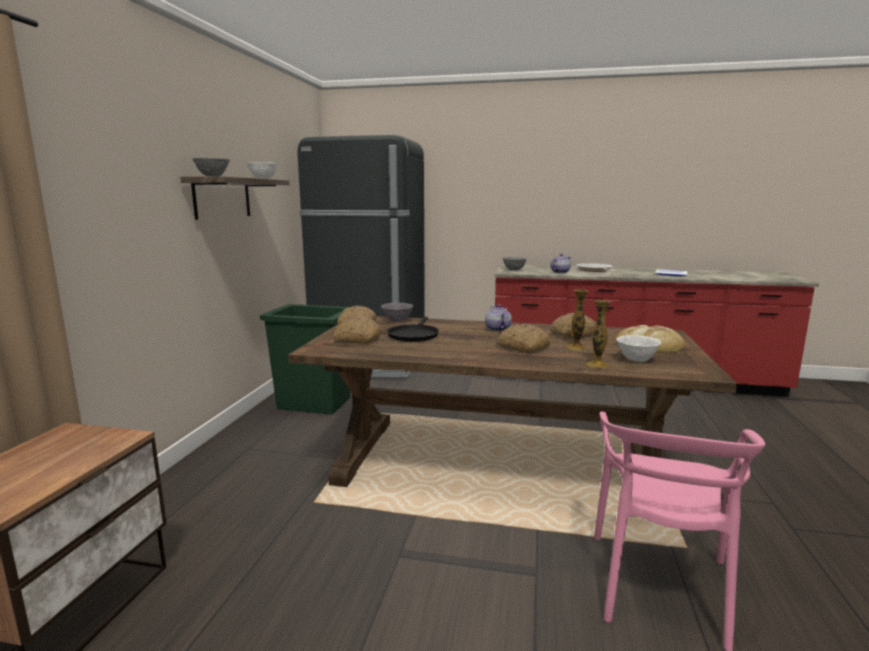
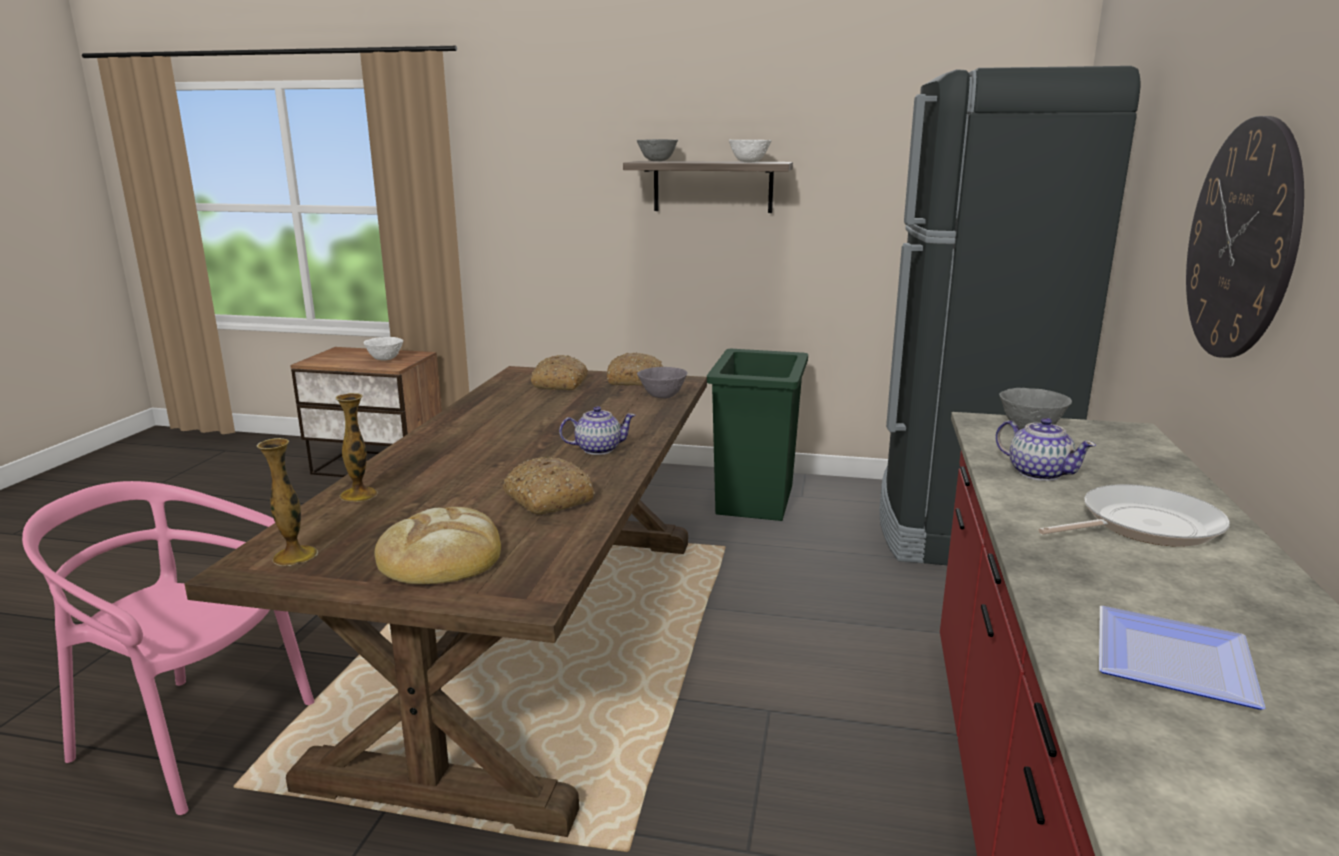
camera: 90 degrees right, 5 degrees up
black frying pan [387,317,439,342] -> none
bread [497,324,551,353] -> none
vase [566,289,589,351] -> vase moved to [257,438,318,566]
white bowl [616,335,661,362] -> white bowl moved to [364,337,403,361]
none -> wall clock [1186,116,1304,358]

